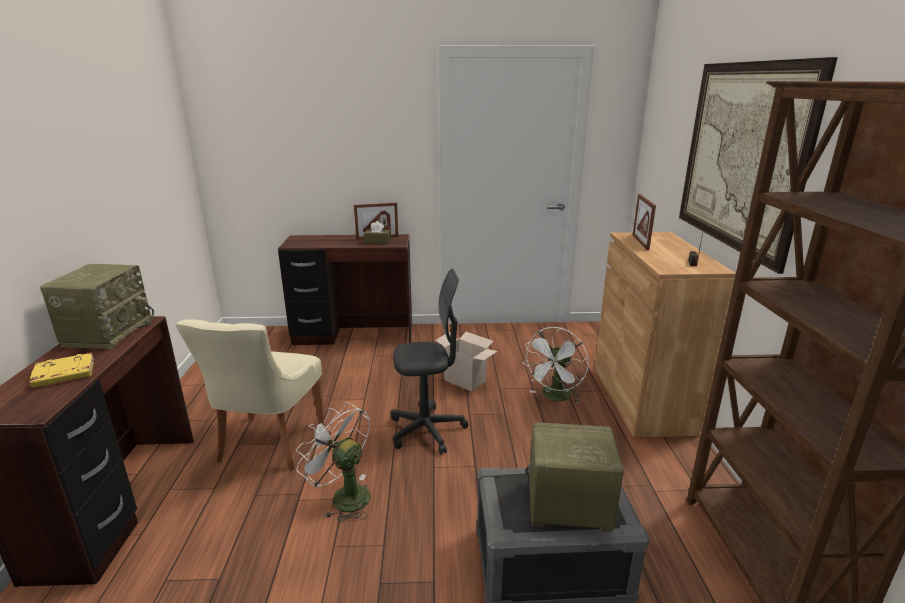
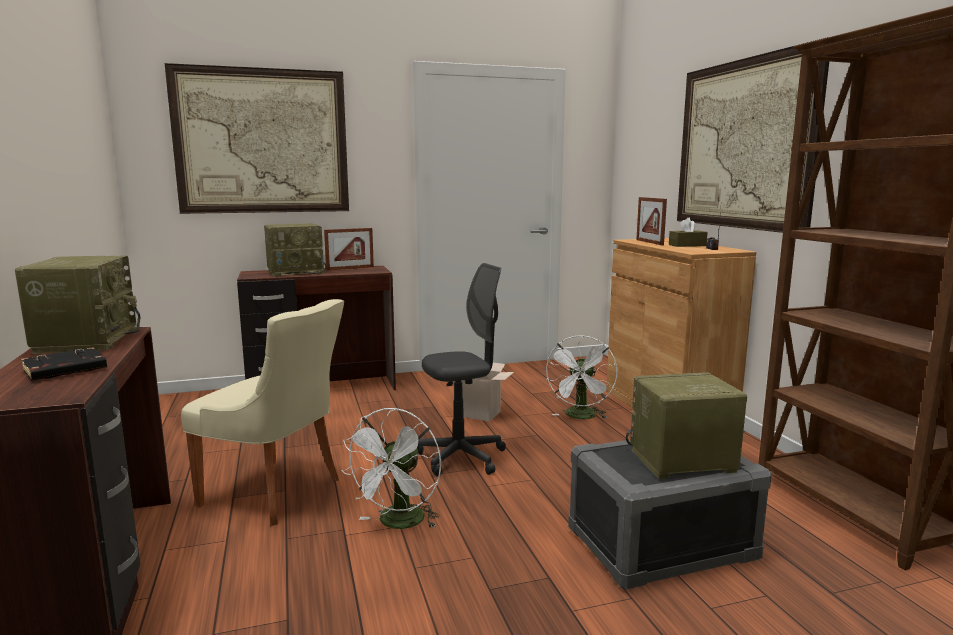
camera: 15 degrees left, 10 degrees down
yellow book [29,353,94,388] -> black book [21,347,107,381]
beige chair [175,319,325,471] -> beige chair turned 60 degrees counterclockwise [181,299,344,526]
white fan [296,402,370,523] -> white fan turned 90 degrees counterclockwise [341,408,441,529]
brown tissue box [364,221,391,244] -> brown tissue box moved to [669,218,708,247]
none -> picture [165,63,349,214]
none -> radio [264,223,327,277]

